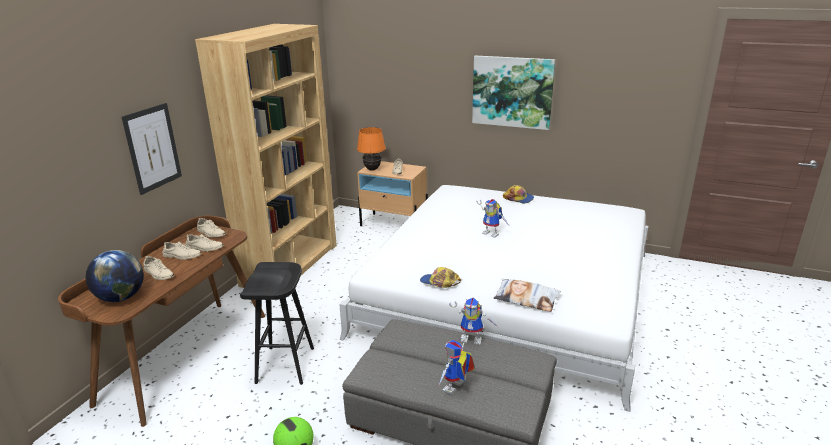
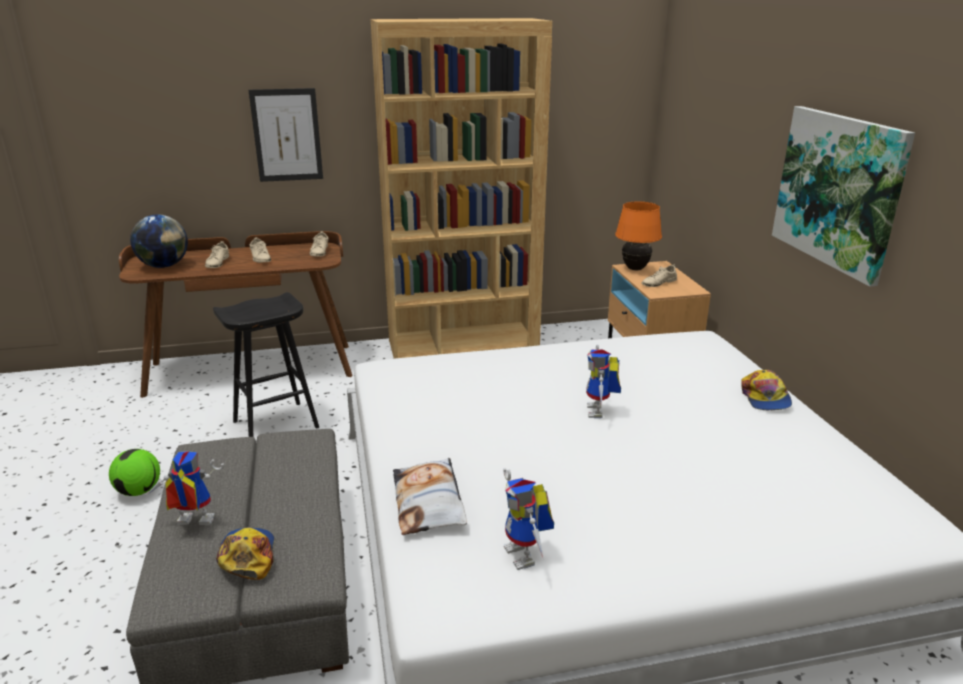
camera: 55 degrees right, 0 degrees up
beige shoe [185,234,224,252] -> none
cap [420,267,461,288] -> cap moved to [216,527,274,580]
toy robot [449,298,498,345] -> toy robot moved to [503,468,554,570]

